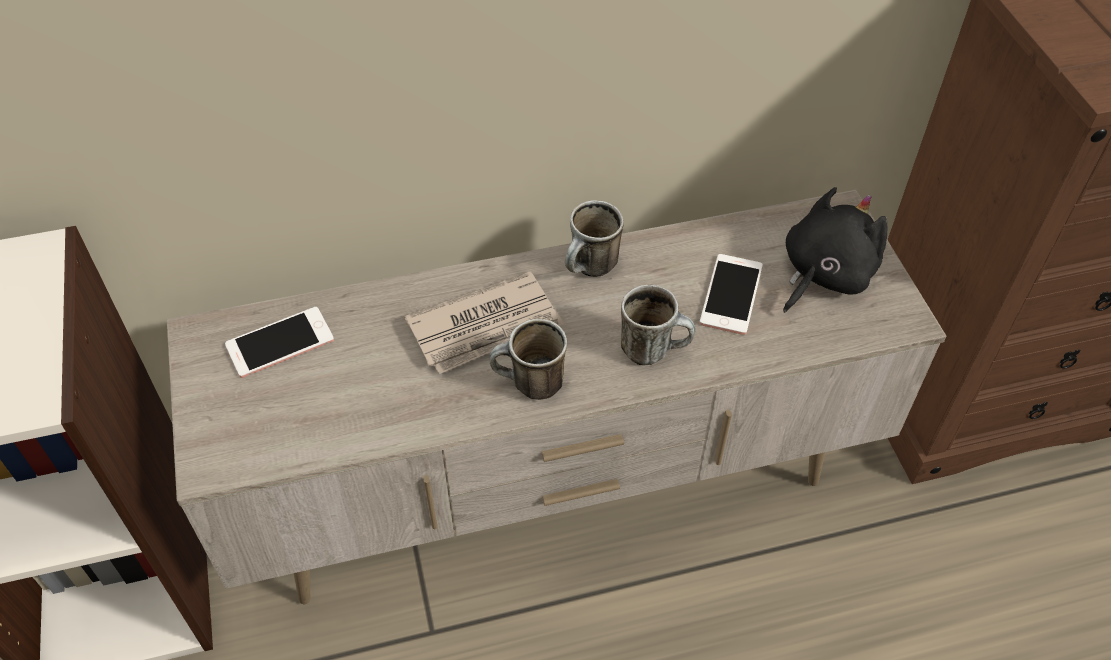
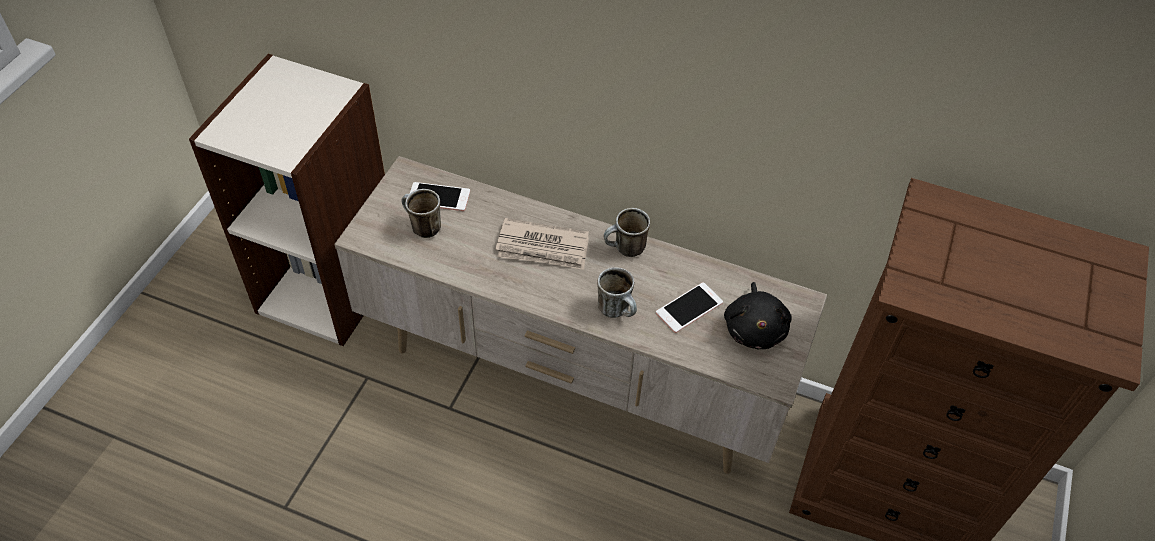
camera: 35 degrees right, 0 degrees up
mug [490,319,567,400] -> mug moved to [401,189,441,238]
black plush toy [783,187,888,313] -> black plush toy turned 105 degrees clockwise [724,282,791,349]

